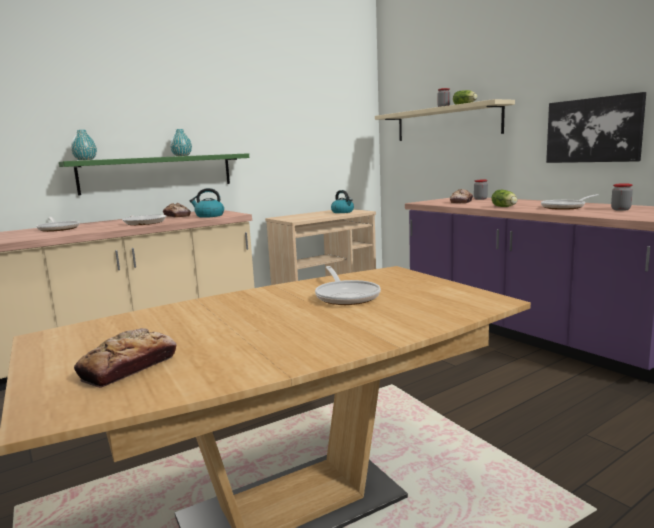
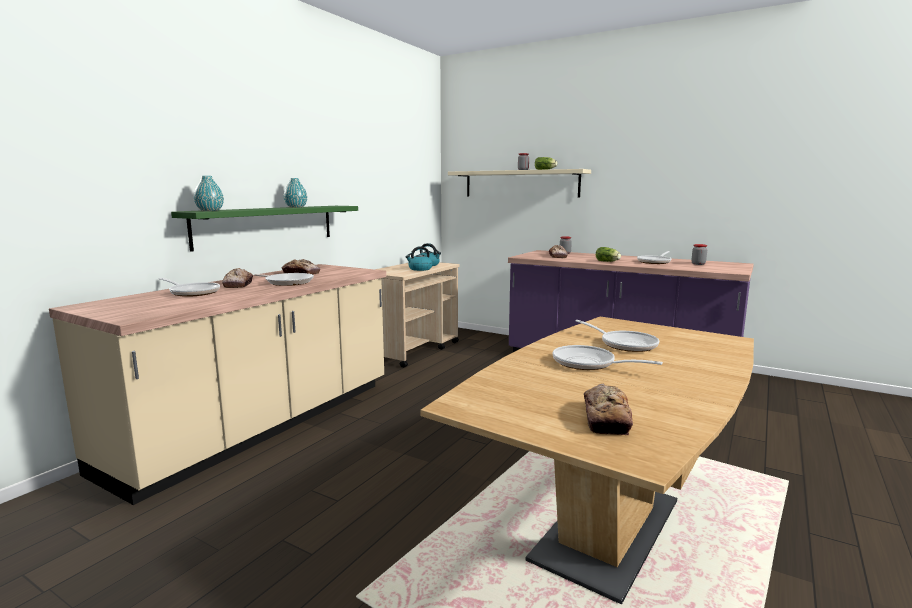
camera: 25 degrees left, 0 degrees up
kettle [190,188,224,218] -> kettle moved to [405,246,432,271]
picture [546,92,646,163] -> none
none -> bread [222,268,253,288]
none -> frying pan [553,345,663,370]

